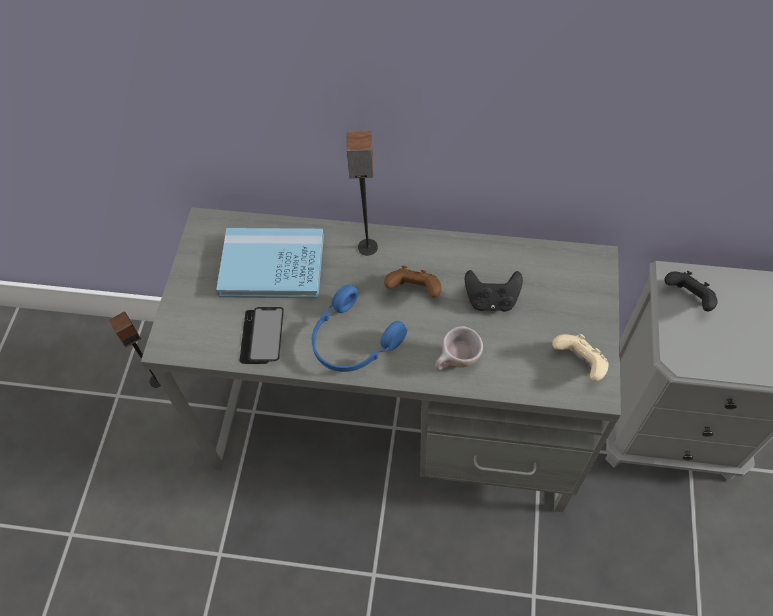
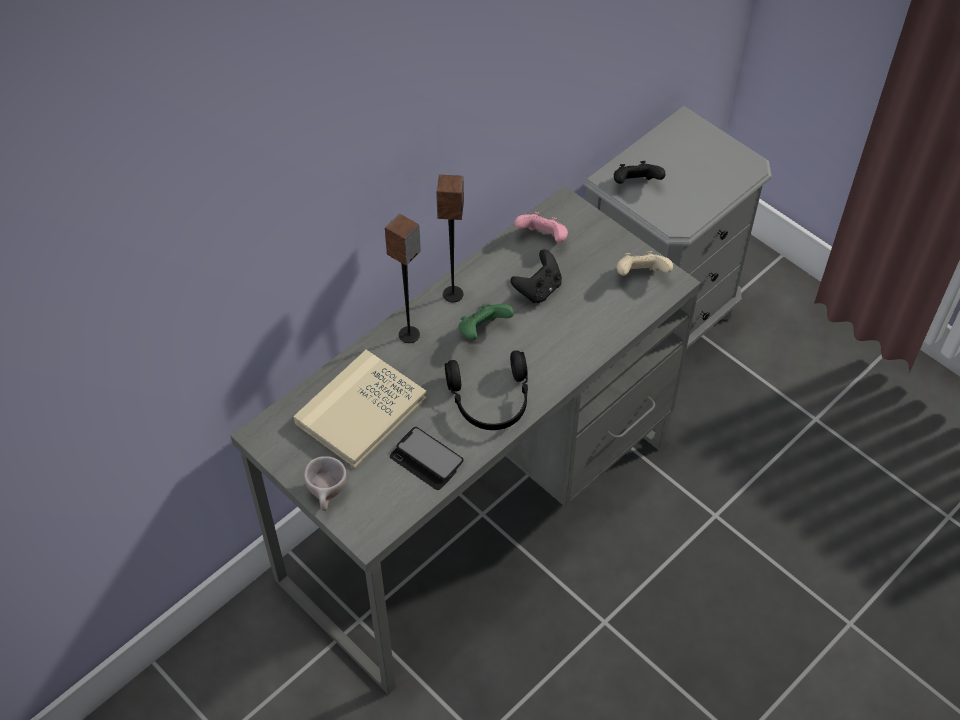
camera: 55 degrees left, 5 degrees down
speaker [109,311,161,388] -> speaker moved to [436,175,464,302]
blue book [216,228,324,299] -> beige book [294,350,427,469]
blue headphones [312,284,407,372] -> black headphones [445,350,528,430]
brown game controller [384,266,441,298] -> green game controller [459,304,514,340]
beige cup [435,326,483,370] -> beige cup moved to [304,457,347,511]
none -> pink game controller [514,212,568,243]

